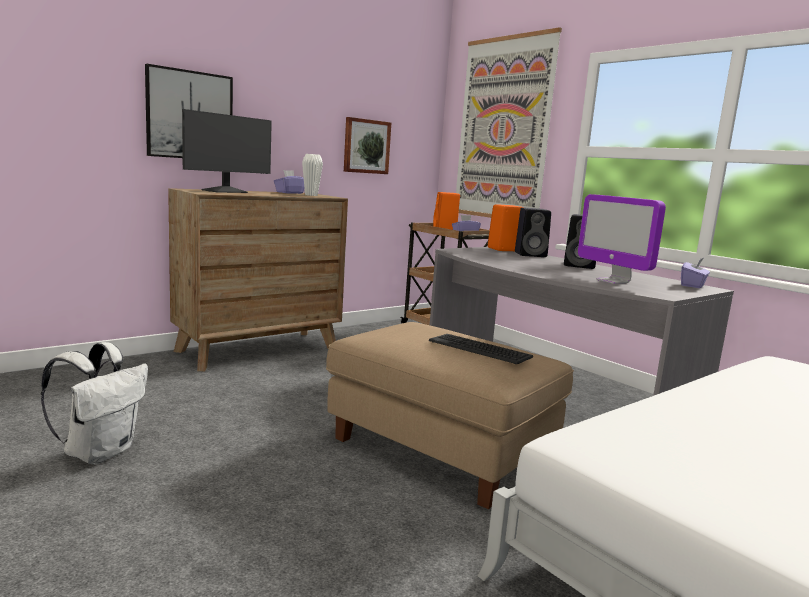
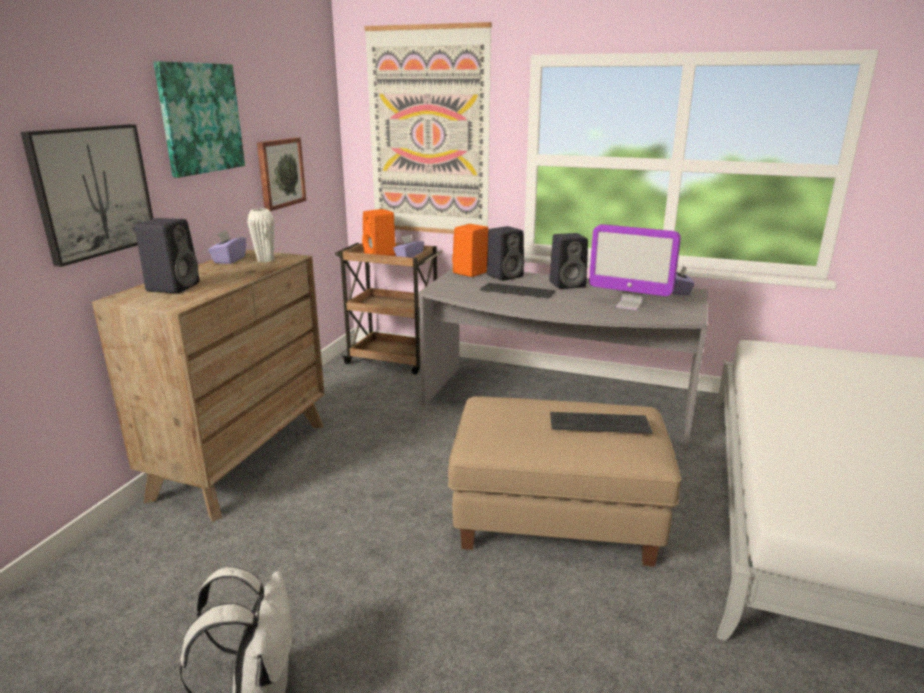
camera: 30 degrees left, 10 degrees up
monitor [182,109,272,193] -> black speaker [134,218,200,293]
none -> picture [153,61,245,178]
none -> keyboard [480,283,555,298]

